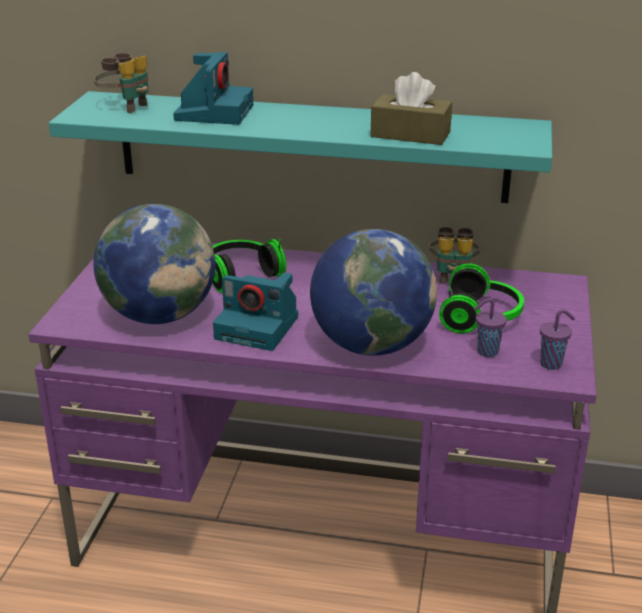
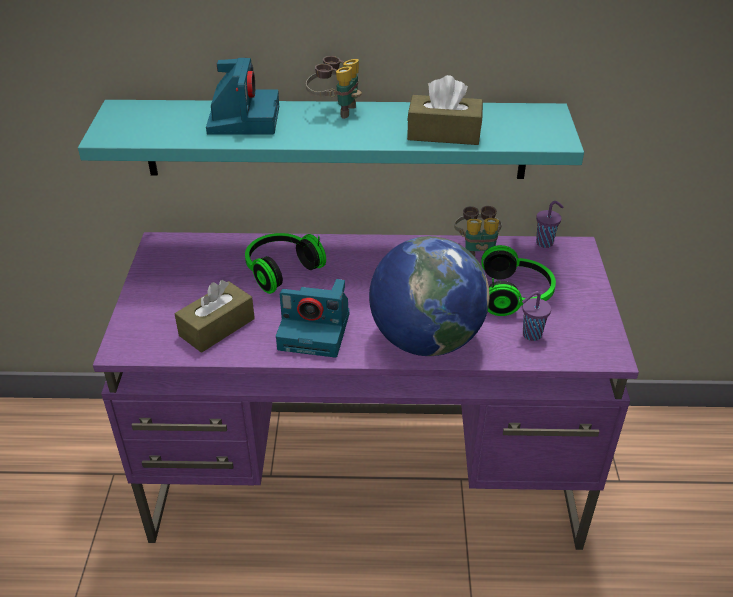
camera: 10 degrees left, 10 degrees up
binoculars [94,53,148,113] -> binoculars moved to [306,56,362,119]
globe [94,204,216,324] -> brown tissue box [175,280,255,353]
purple cup [540,309,575,370] -> purple cup moved to [536,201,563,248]

